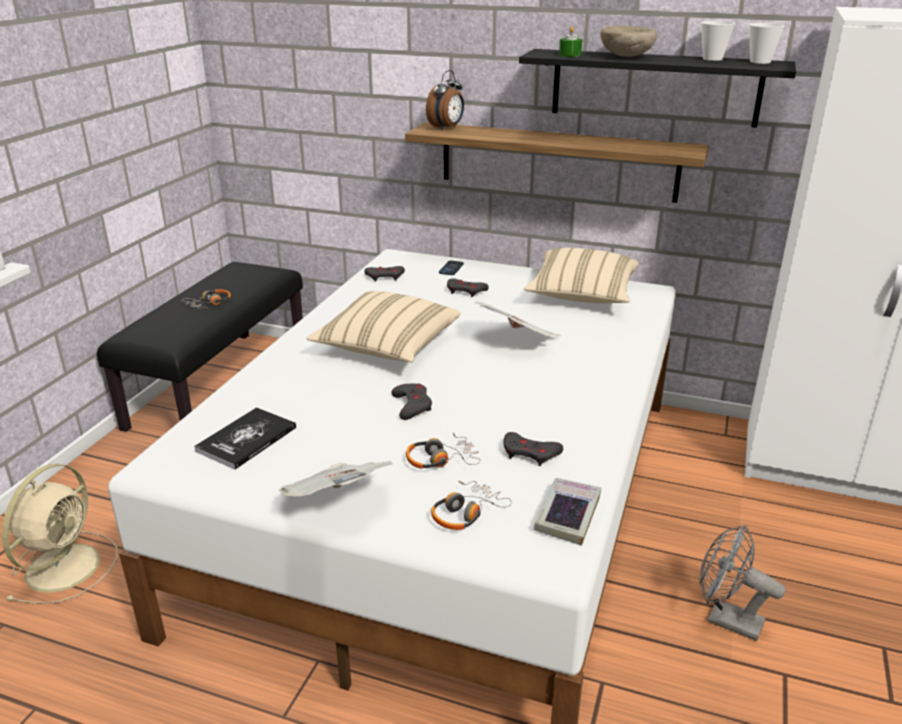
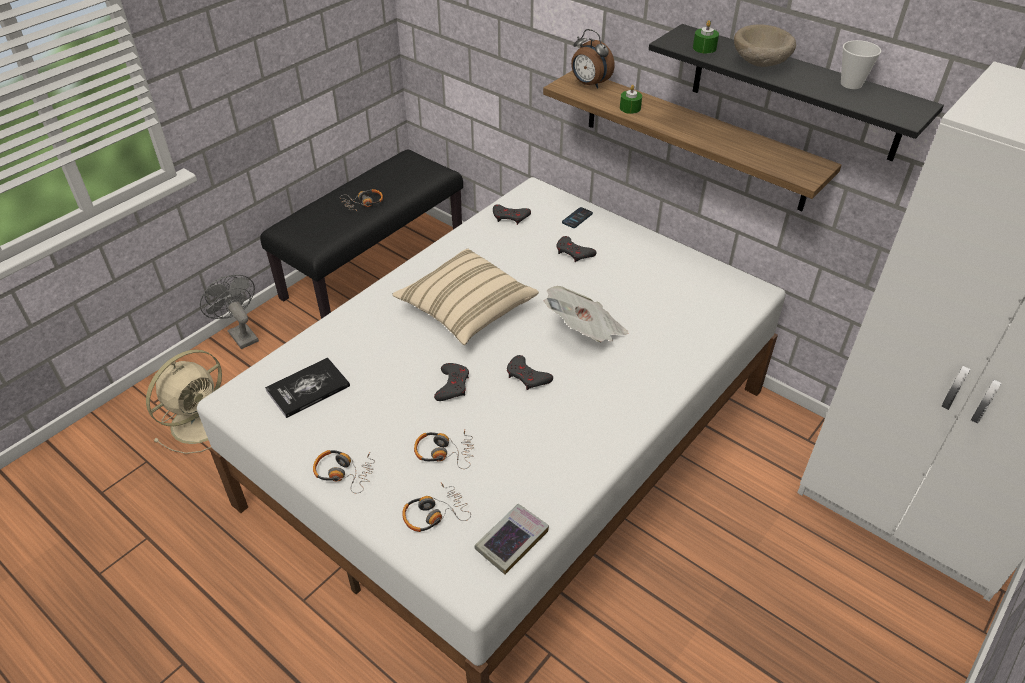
camera: 20 degrees right, 15 degrees up
newspaper [279,461,392,496] -> headphones [313,450,375,493]
alarm clock [426,70,464,130] -> alarm clock turned 75 degrees clockwise [571,29,615,89]
grey game controller [503,432,563,466] -> grey game controller moved to [507,355,553,390]
beige pillow [524,248,639,303] -> none
grey fan [699,525,785,641] -> grey fan moved to [200,275,259,349]
cup [749,23,785,64] -> none
none -> green candle [620,85,642,114]

